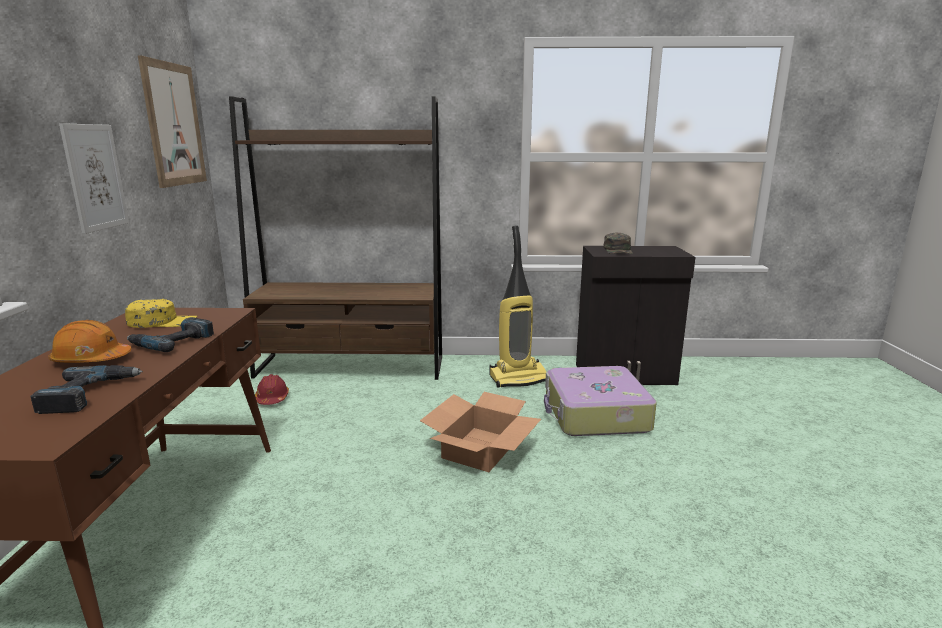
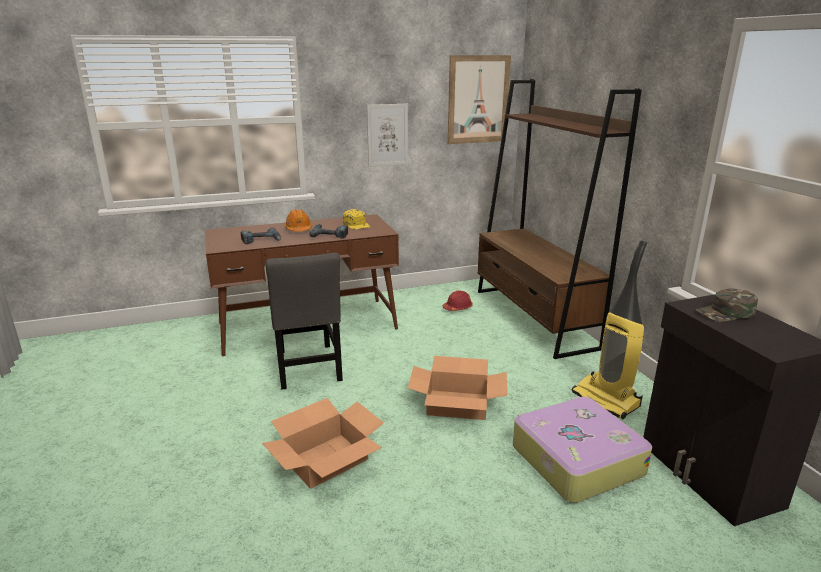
camera: 70 degrees right, 5 degrees up
none -> cardboard box [262,398,384,489]
none -> grey chair [266,253,343,389]

